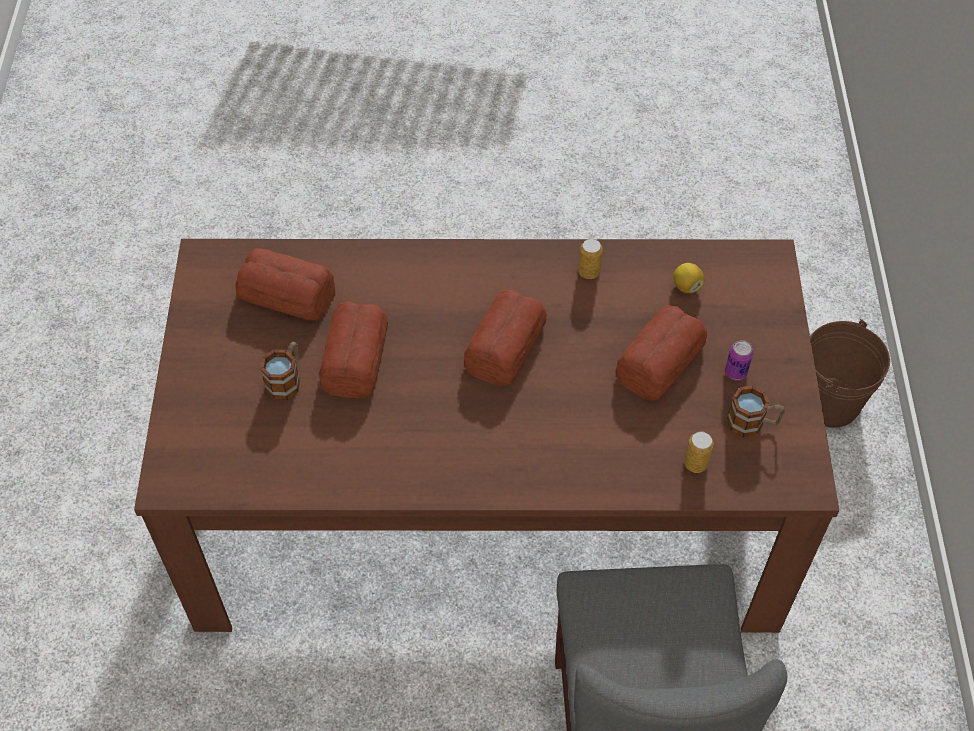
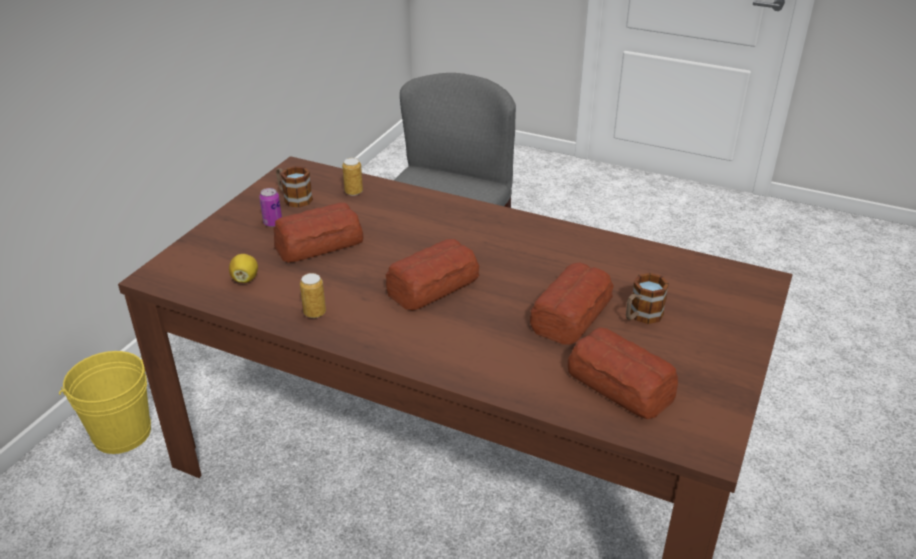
camera: 155 degrees left, 20 degrees down
brown bucket [810,319,890,428] -> yellow bucket [59,351,151,454]

